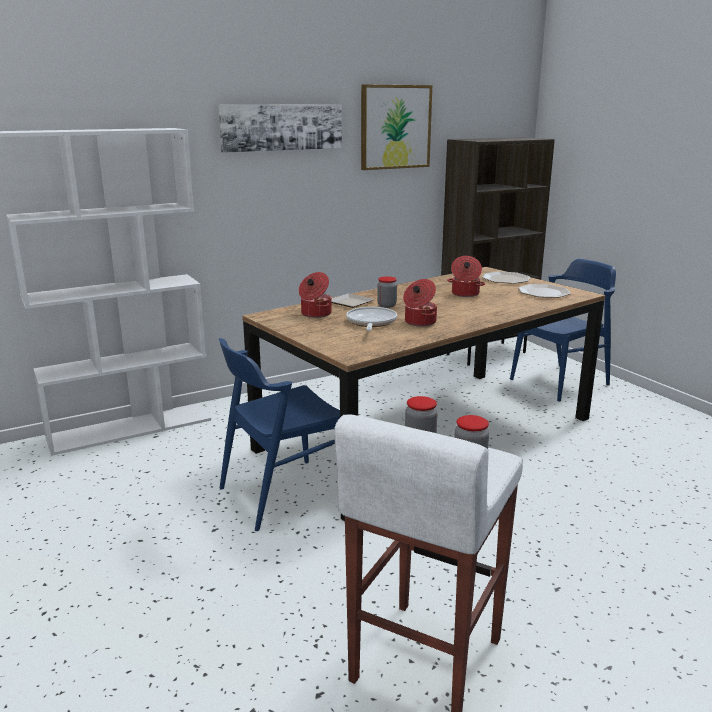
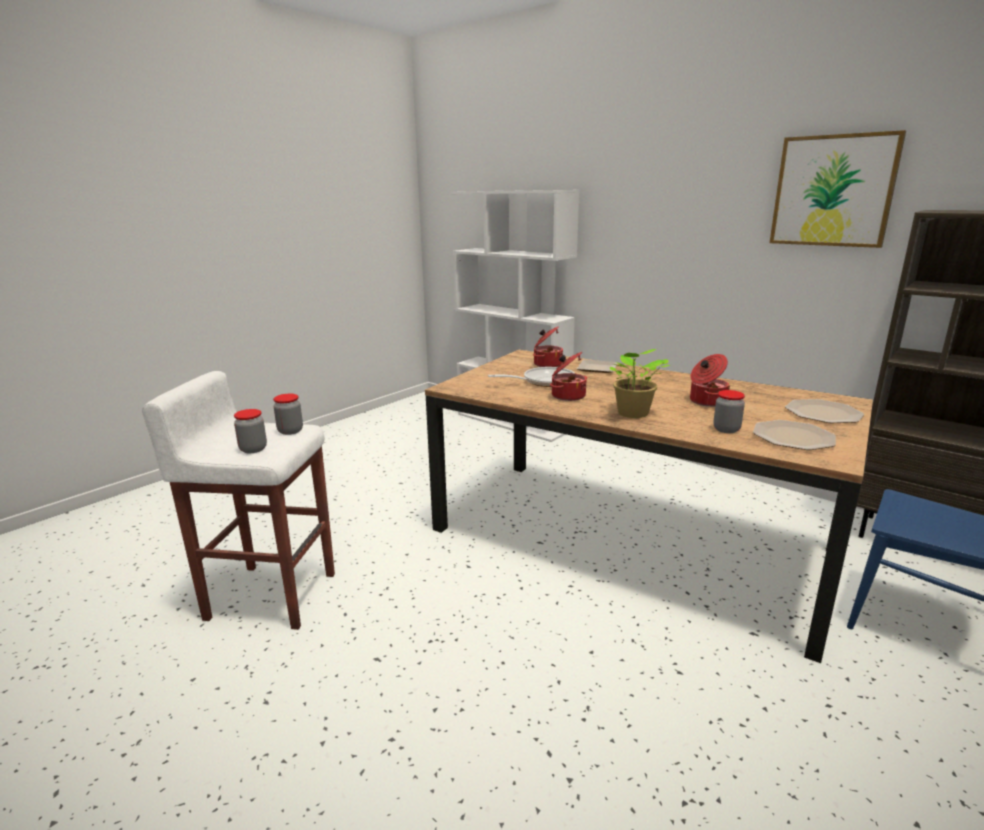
camera: 70 degrees right, 0 degrees up
picture [218,104,342,153] -> none
blue chair [219,338,340,531] -> none
jar [377,277,397,308] -> jar moved to [713,390,745,433]
none -> potted plant [610,349,670,418]

